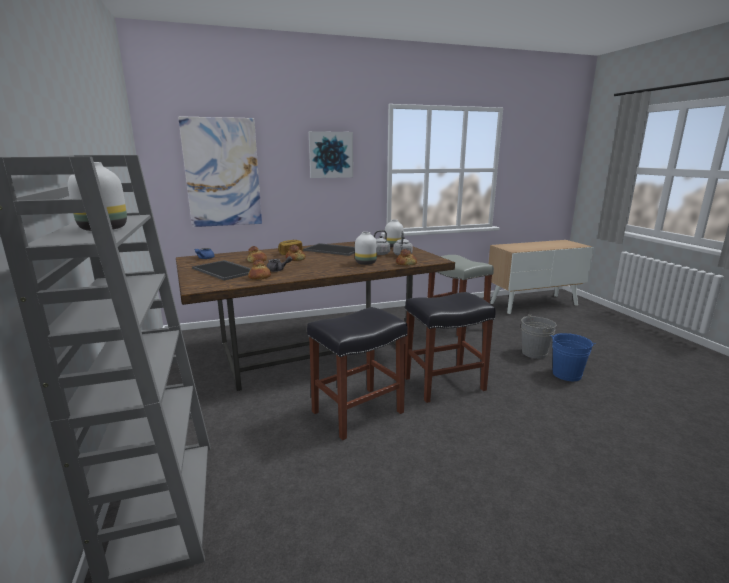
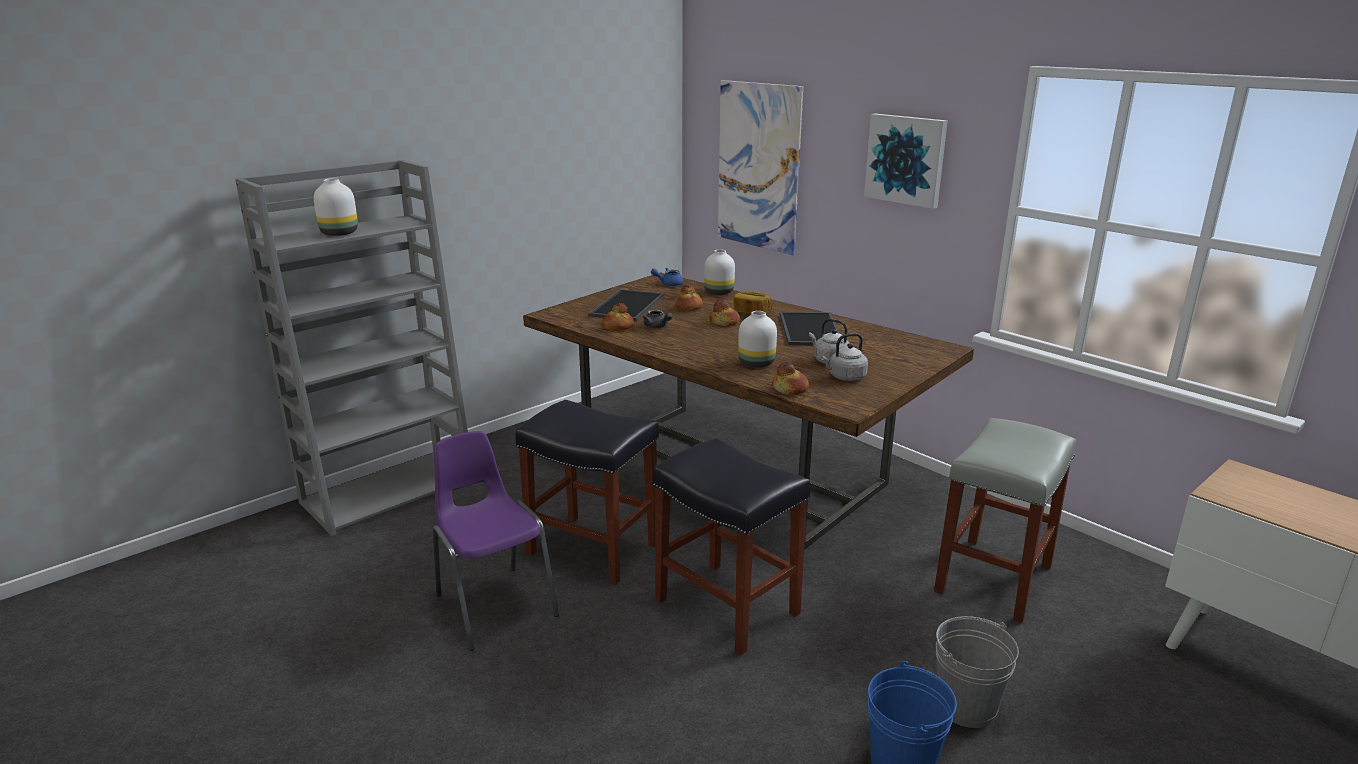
camera: 65 degrees right, 5 degrees up
white vase [385,219,404,247] -> white vase moved to [704,249,735,295]
none -> purple chair [433,431,559,651]

